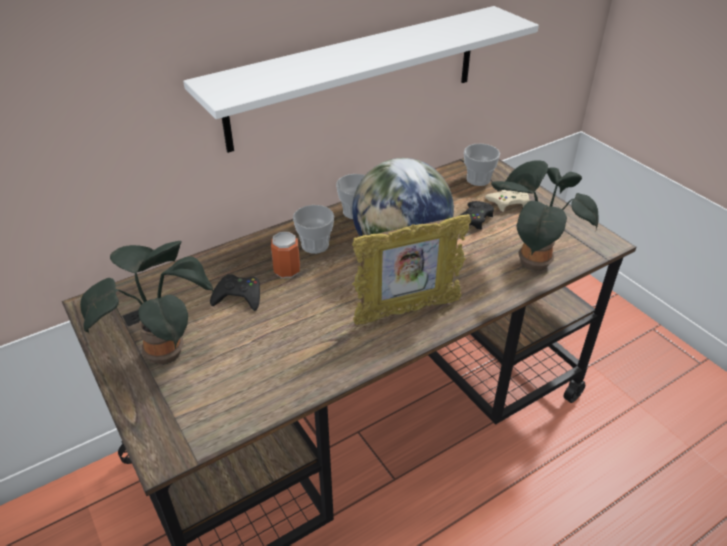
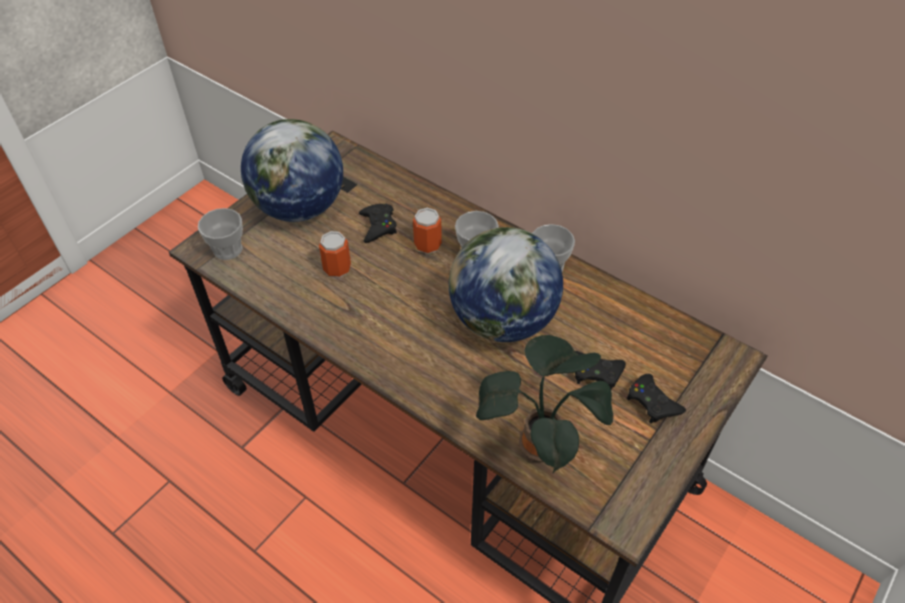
camera: 70 degrees right, 10 degrees up
potted plant [80,241,214,365] -> globe [241,119,343,222]
white shelf [183,6,539,153] -> none
picture frame [352,214,471,325] -> none
cup [464,143,500,186] -> cup moved to [198,208,243,260]
beige game controller [485,190,529,212] -> black game controller [627,374,686,423]
none -> can [319,231,351,278]

